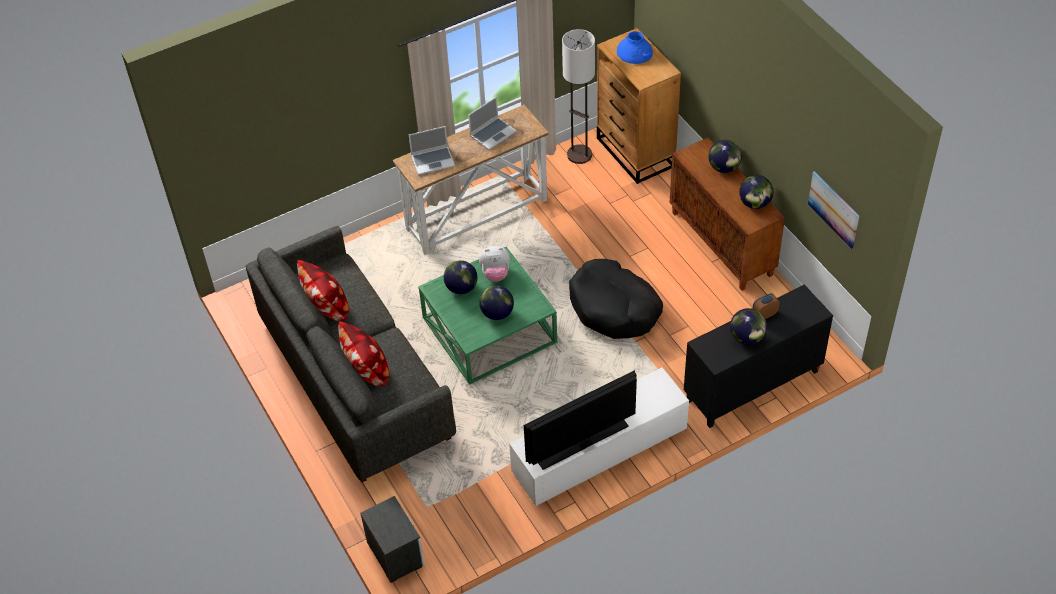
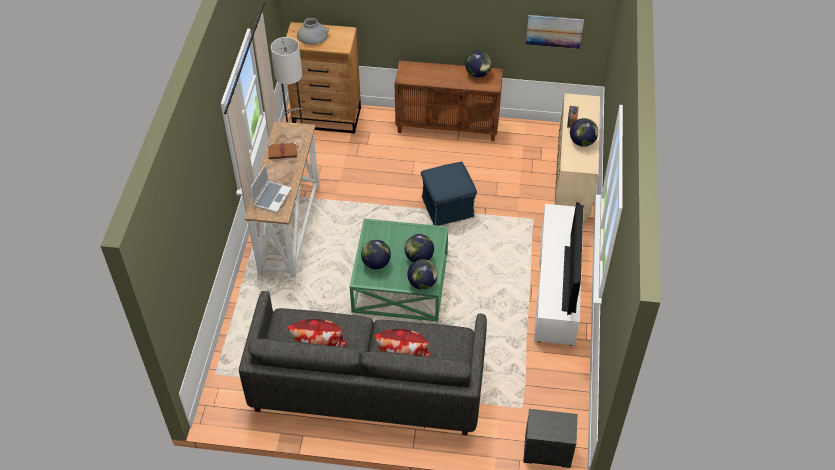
camera: 55 degrees left, 0 degrees up
laptop [468,96,517,150] -> brown book [268,142,298,159]
plush toy [479,246,510,282] -> none
black dog bed [569,259,663,339] -> blue ottoman [421,162,477,226]
blue vase [617,31,653,64] -> grey vase [297,18,329,45]
black cabinet [684,285,833,428] -> beige cabinet [554,93,600,222]
globe [708,140,742,173] -> globe moved to [407,259,438,290]

